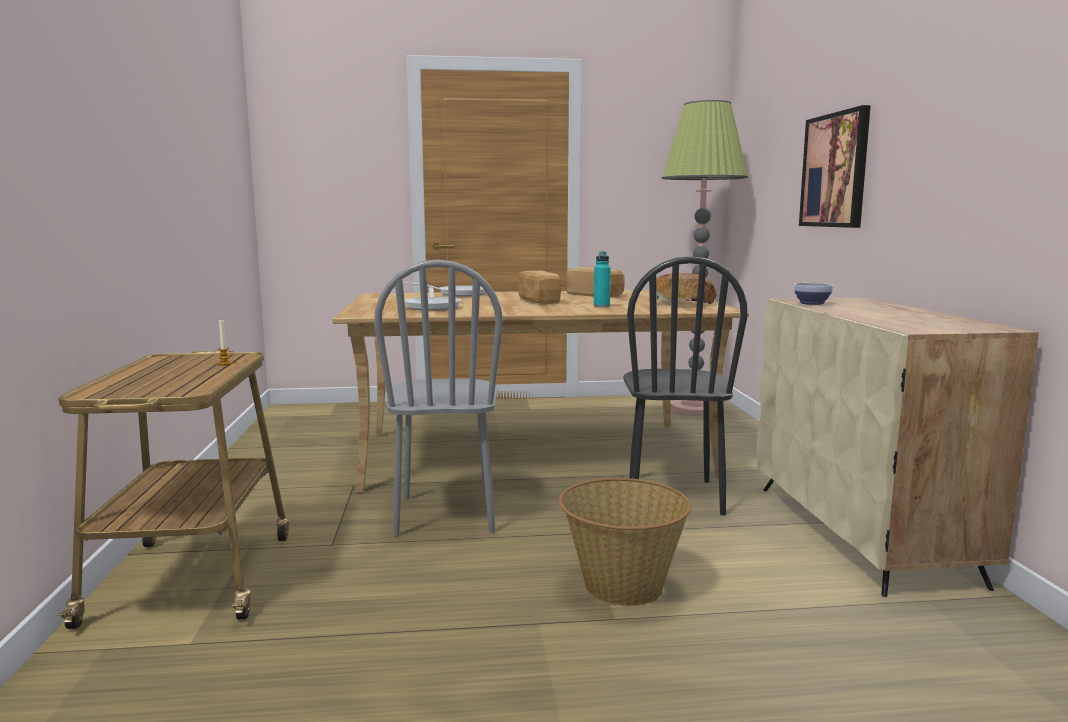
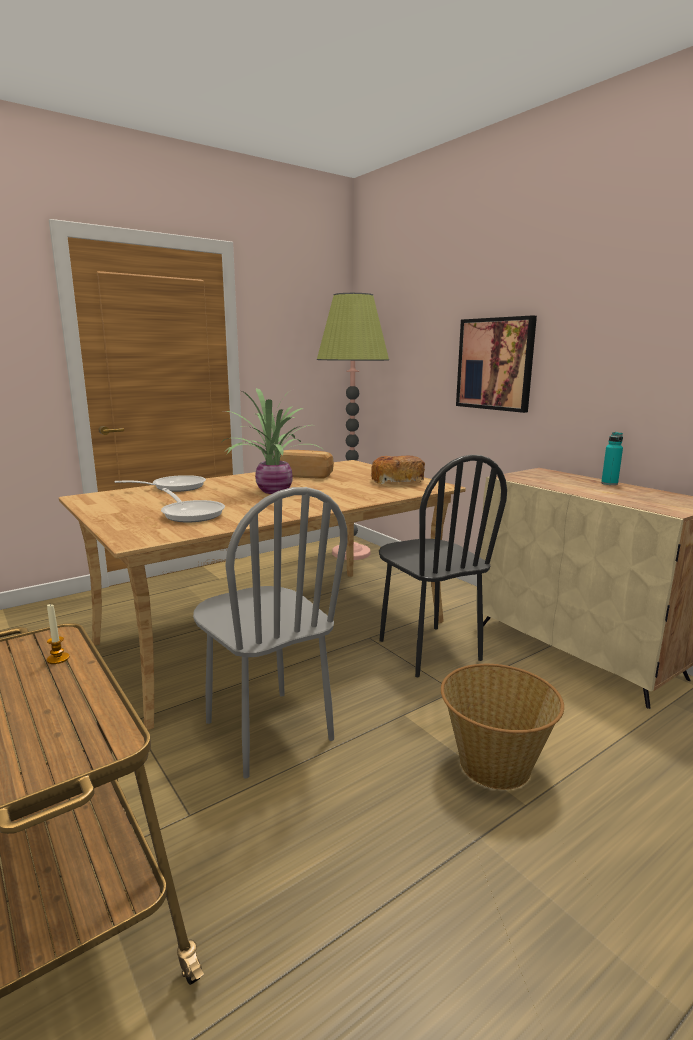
camera: 30 degrees left, 5 degrees up
bread [518,271,561,304] -> potted plant [221,388,325,494]
turquoise bottle [594,251,611,307] -> turquoise bottle moved to [601,432,623,485]
bowl [794,283,833,305] -> none

